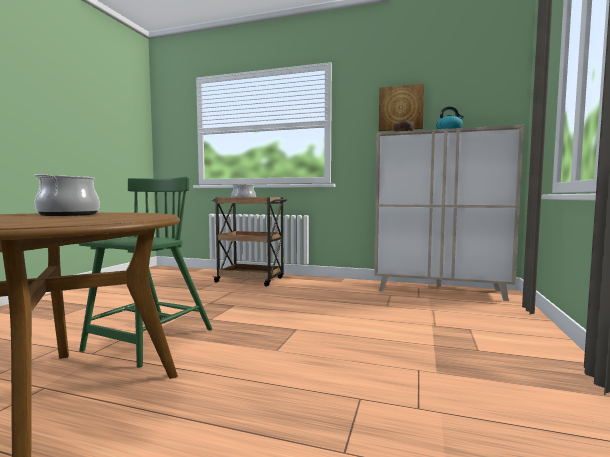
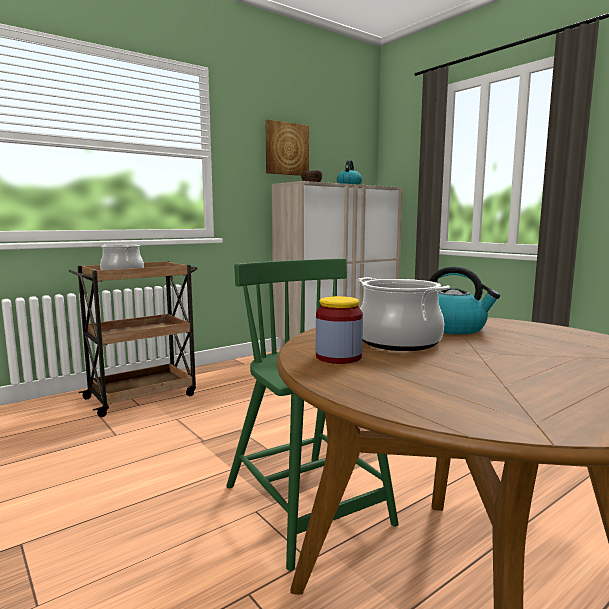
camera: 55 degrees left, 5 degrees up
none -> jar [316,296,363,364]
none -> kettle [429,266,500,334]

